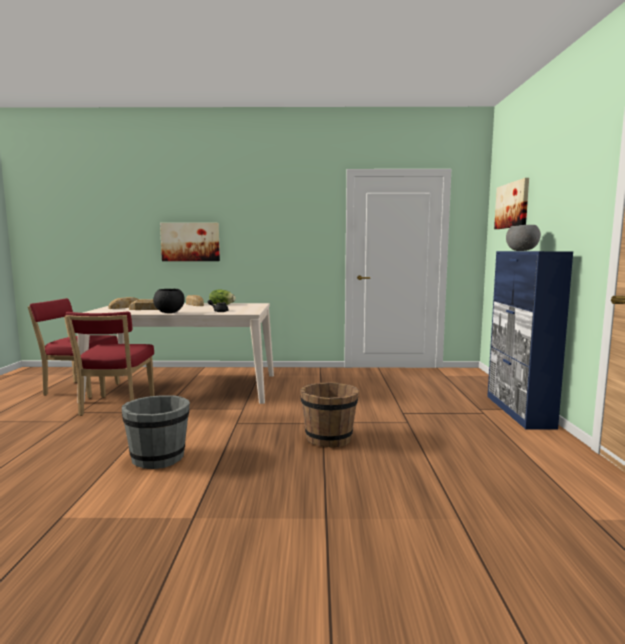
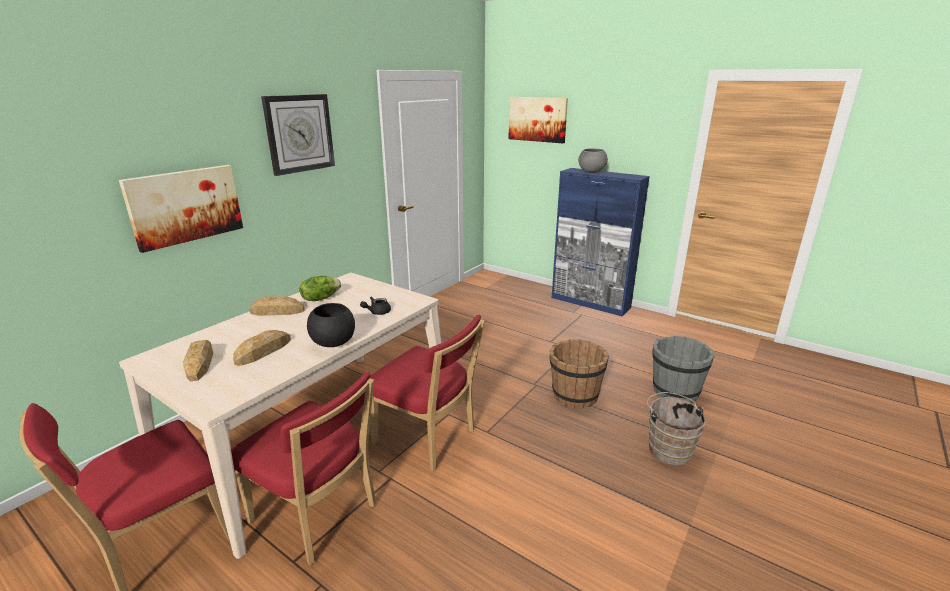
camera: 55 degrees left, 15 degrees up
grey bucket [122,395,190,469] -> grey bucket moved to [652,336,715,403]
none -> wall clock [261,94,335,176]
none -> red chair [370,315,485,471]
none -> brown bucket [647,392,706,466]

